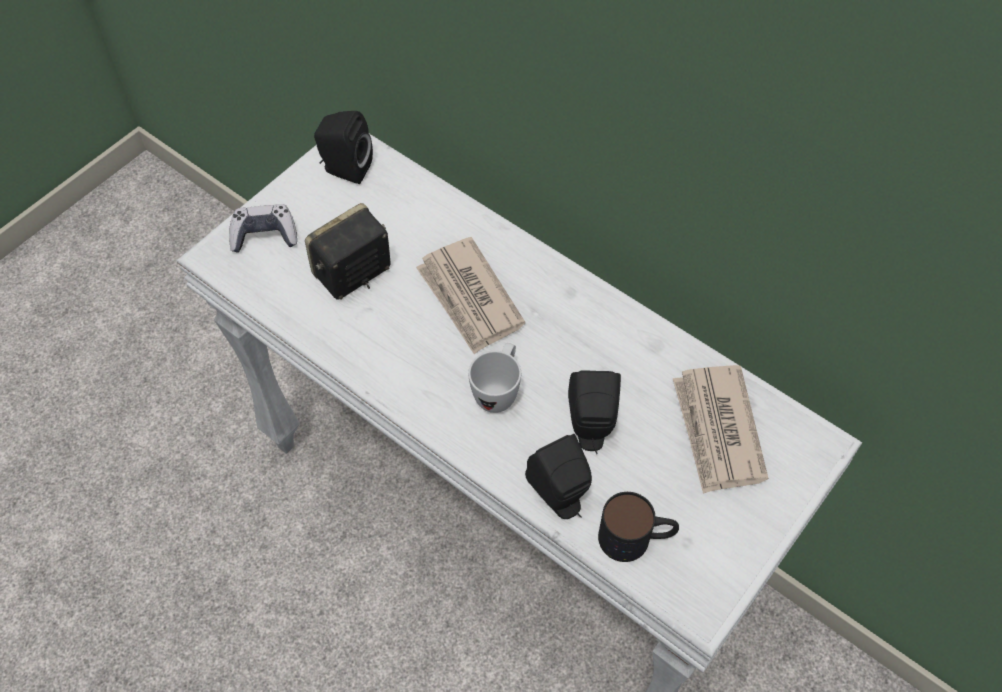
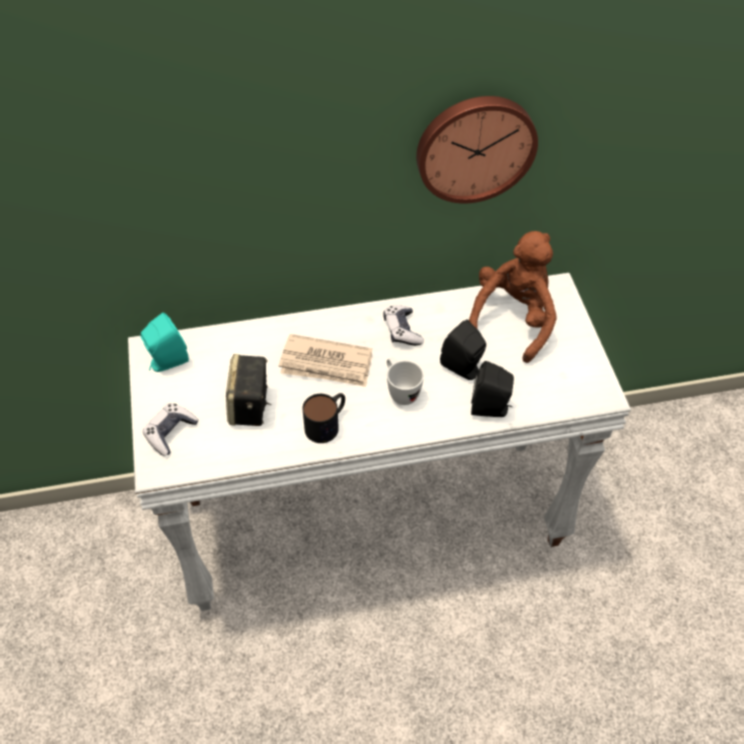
camera: 50 degrees left, 5 degrees down
black speaker [314,111,373,184] -> turquoise speaker [141,312,189,372]
mug [598,492,679,562] -> mug moved to [302,393,345,443]
newspaper [673,365,768,494] -> brown plush toy [469,231,557,363]
none -> game controller [383,305,424,346]
none -> wall clock [416,96,538,204]

